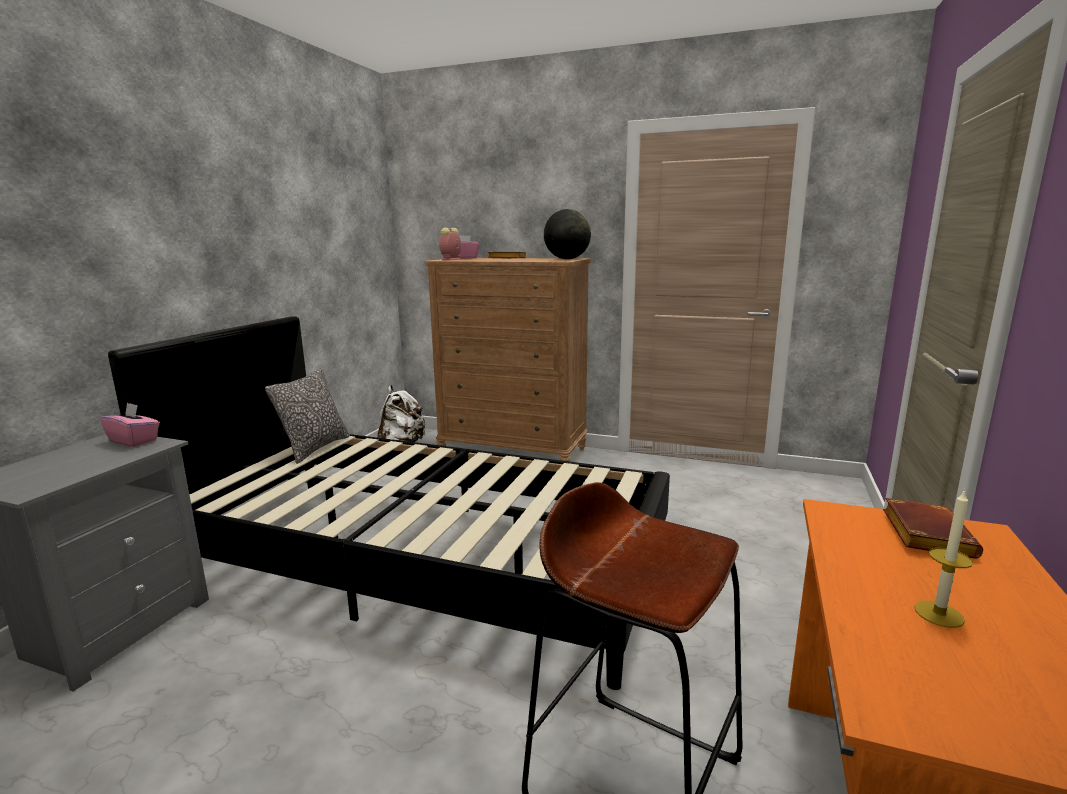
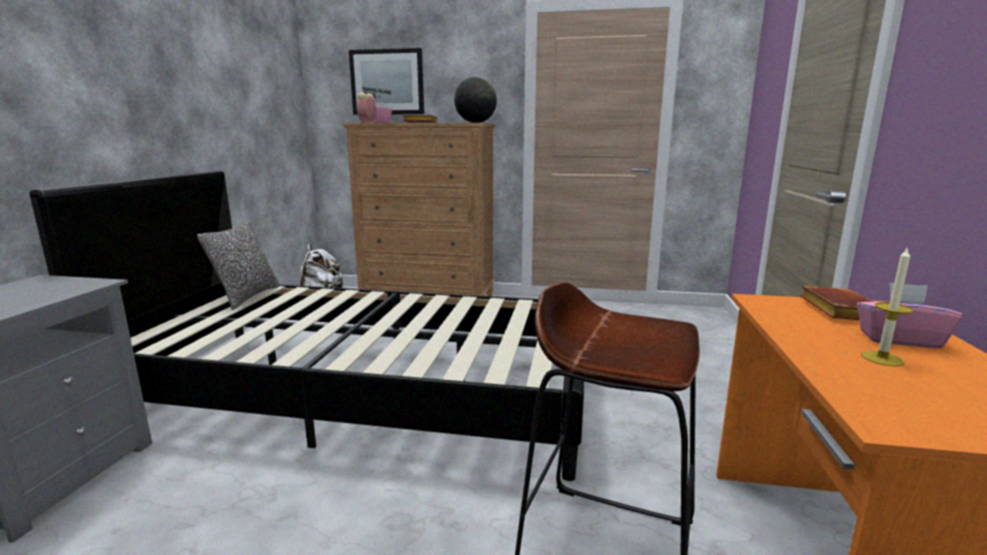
camera: 10 degrees left, 0 degrees up
pink tissue box [100,402,160,447] -> pink tissue box moved to [856,282,963,349]
none -> picture [349,48,424,115]

